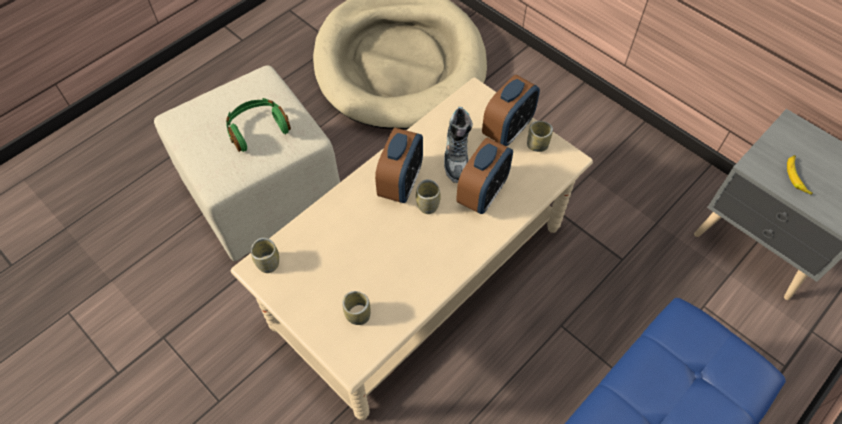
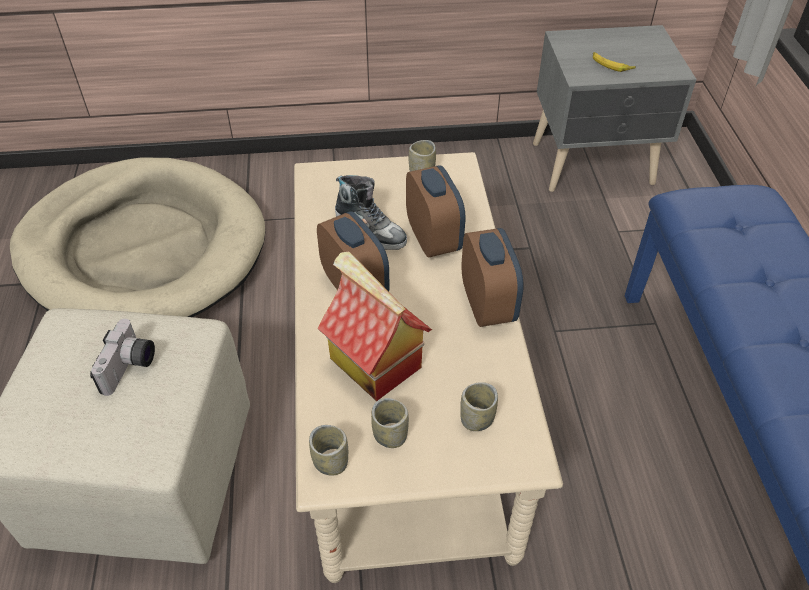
camera: 50 degrees left, 10 degrees down
green headphones [226,98,291,152] -> camera [90,319,155,396]
cup [416,179,441,214] -> cup moved to [371,398,409,448]
alarm clock [482,75,540,146] -> alarm clock moved to [461,228,523,327]
none -> toy house [317,251,432,401]

